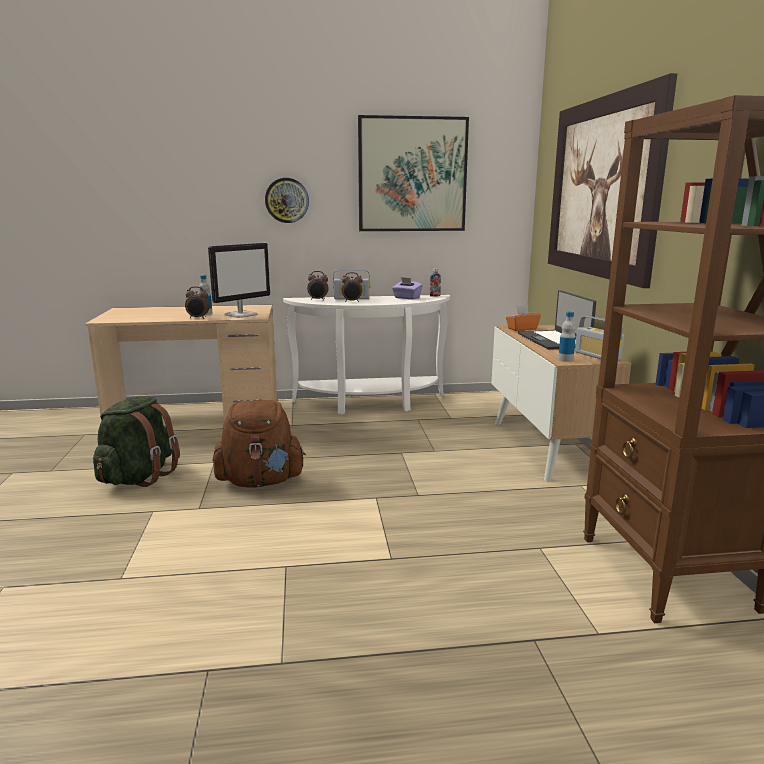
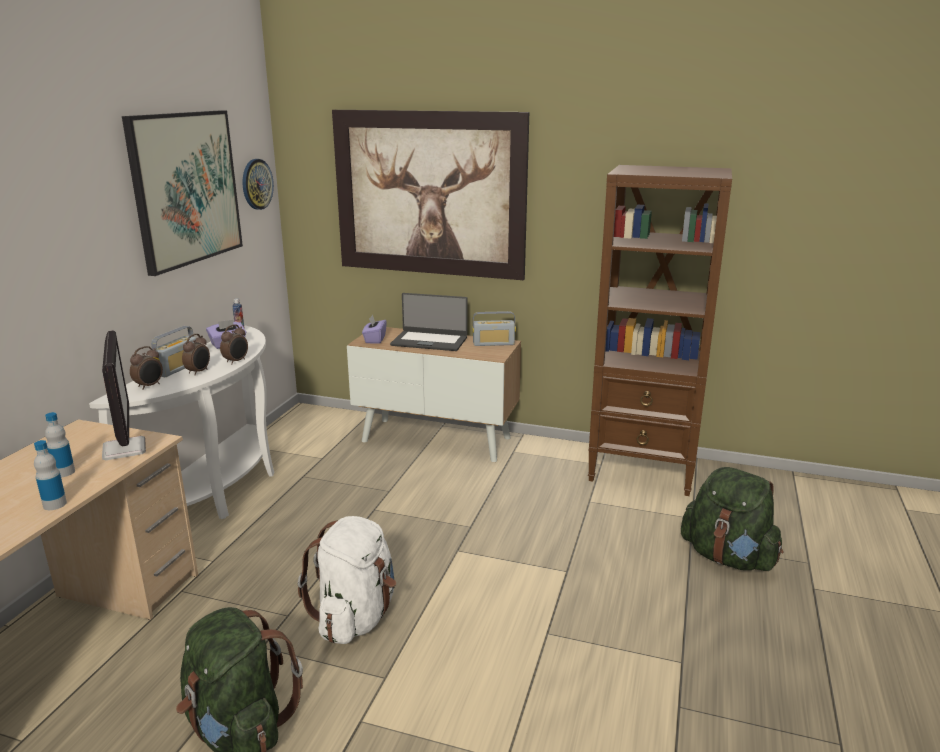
camera: 65 degrees left, 5 degrees up
alarm clock [185,286,210,319] -> alarm clock moved to [220,324,248,364]
brown backpack [213,400,306,488] -> white backpack [298,516,396,644]
wall clock [265,178,309,223] -> wall clock moved to [242,159,274,210]
orange tissue box [506,305,541,331] -> purple tissue box [362,315,387,344]
bottle [558,311,576,362] -> bottle moved to [34,440,67,510]
none -> green backpack [681,467,784,571]

